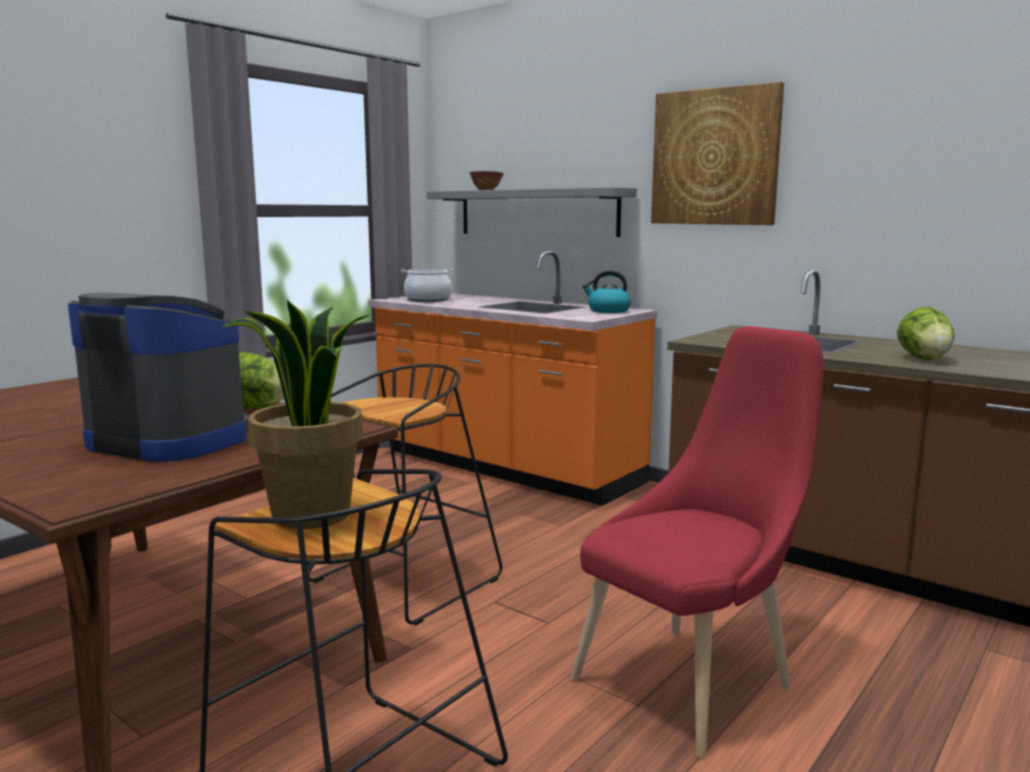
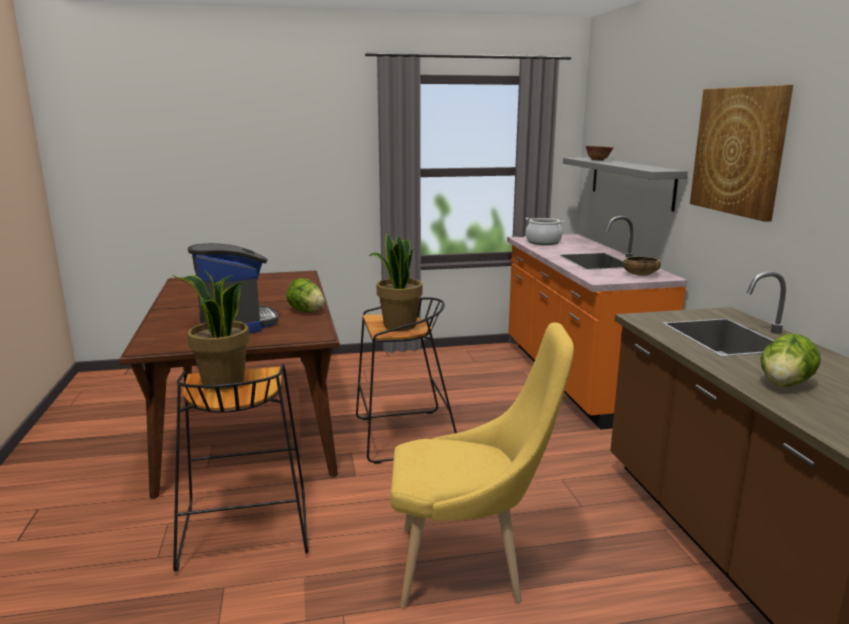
camera: 40 degrees right, 5 degrees up
red chair [571,326,823,758] -> yellow chair [391,322,574,608]
kettle [582,270,631,313] -> brown bowl [623,256,661,276]
none -> potted plant [369,233,422,331]

